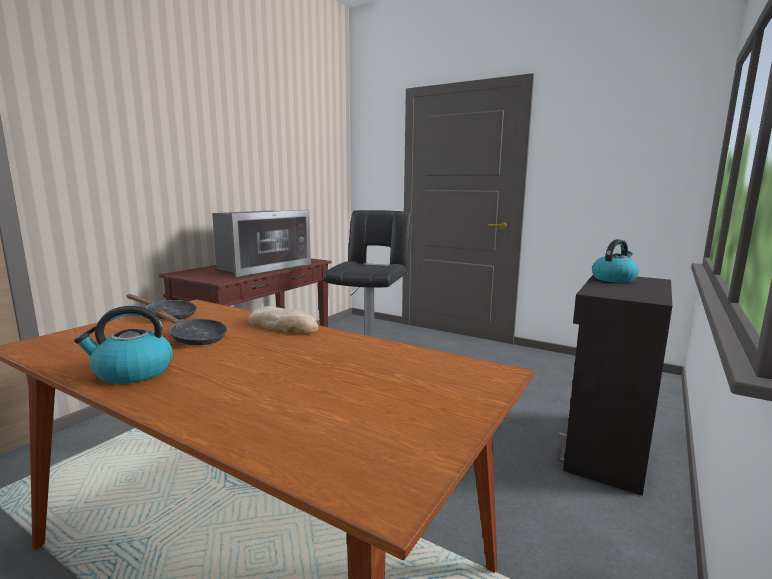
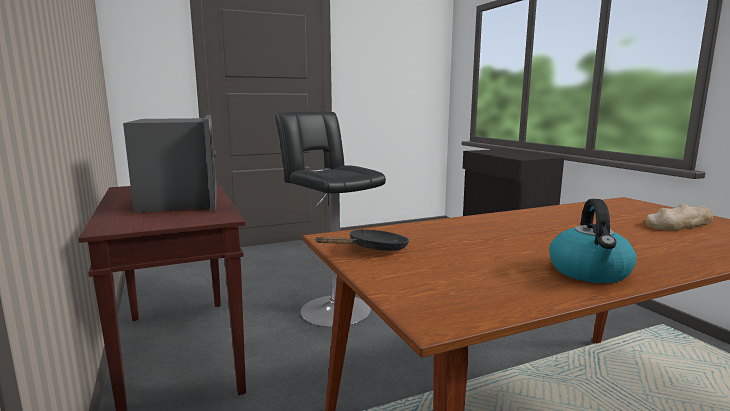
camera: 55 degrees left, 0 degrees up
black frying pan [155,310,227,345] -> none
bread [248,306,318,334] -> bread moved to [645,204,713,231]
kettle [592,239,639,283] -> none

